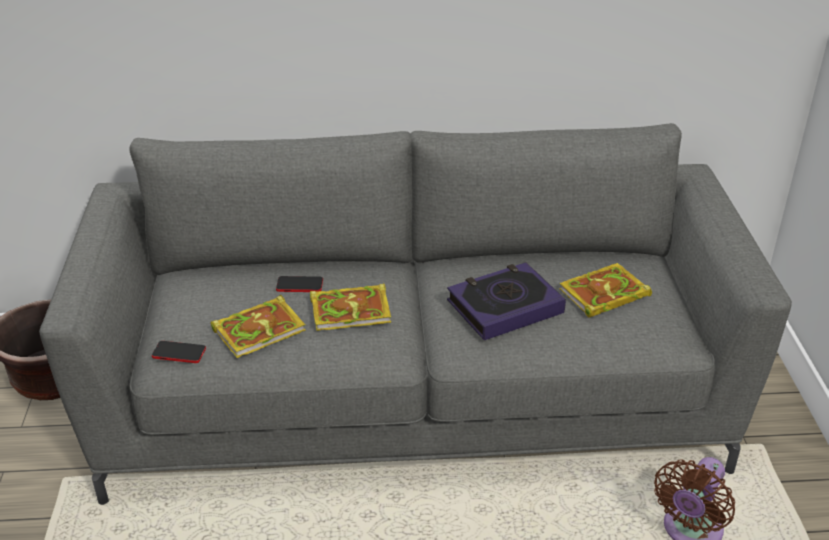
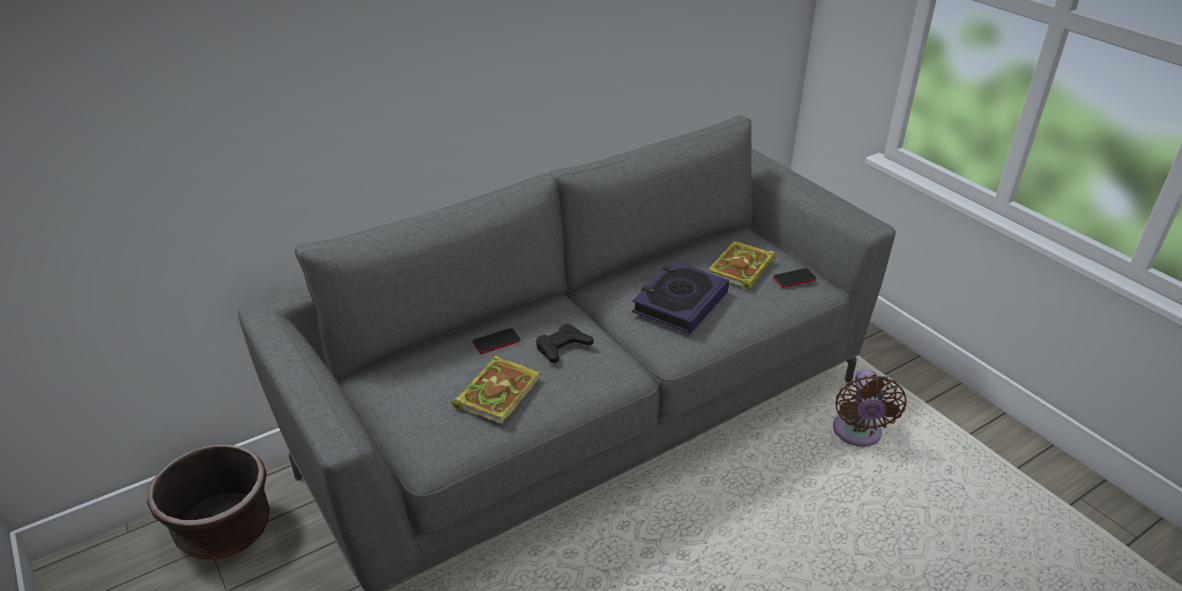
camera: 30 degrees left, 0 degrees up
phone [152,341,206,363] -> phone moved to [773,268,817,288]
book [310,283,391,331] -> black game controller [536,324,593,363]

